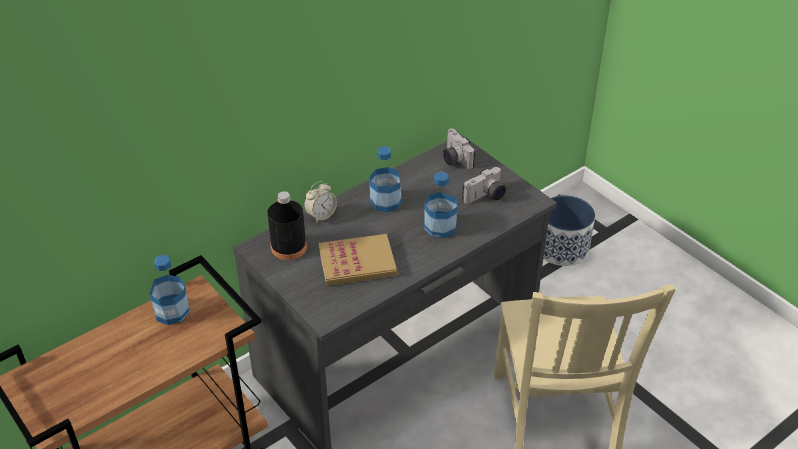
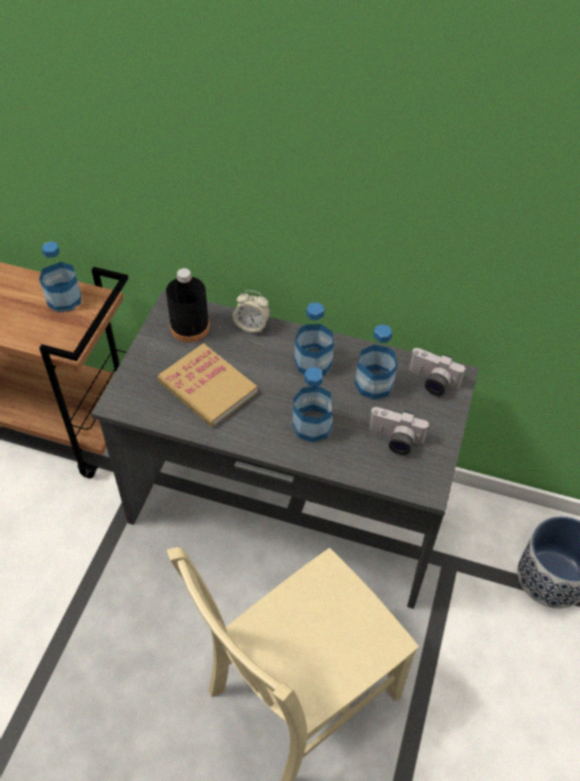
camera: 55 degrees right, 10 degrees up
camera [443,128,475,169] -> camera turned 90 degrees counterclockwise [409,348,465,395]
none -> bottle [355,324,398,400]

